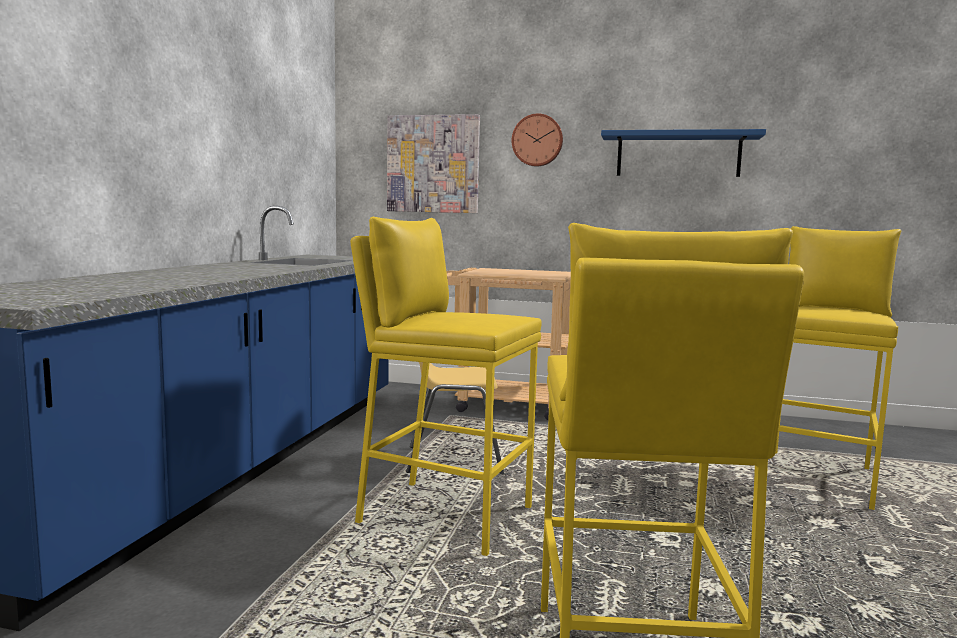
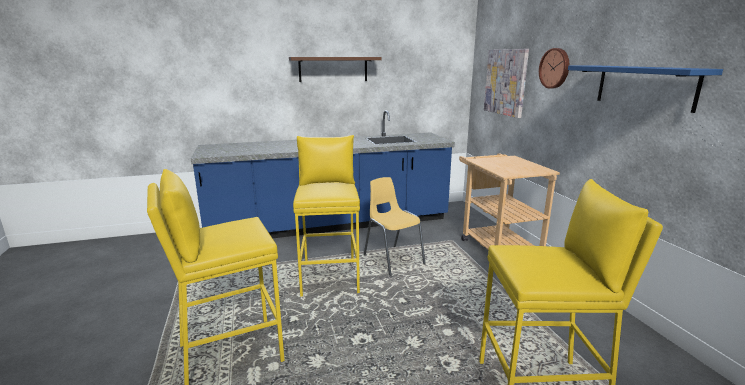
camera: 60 degrees right, 10 degrees up
none -> brown shelf [289,57,381,82]

